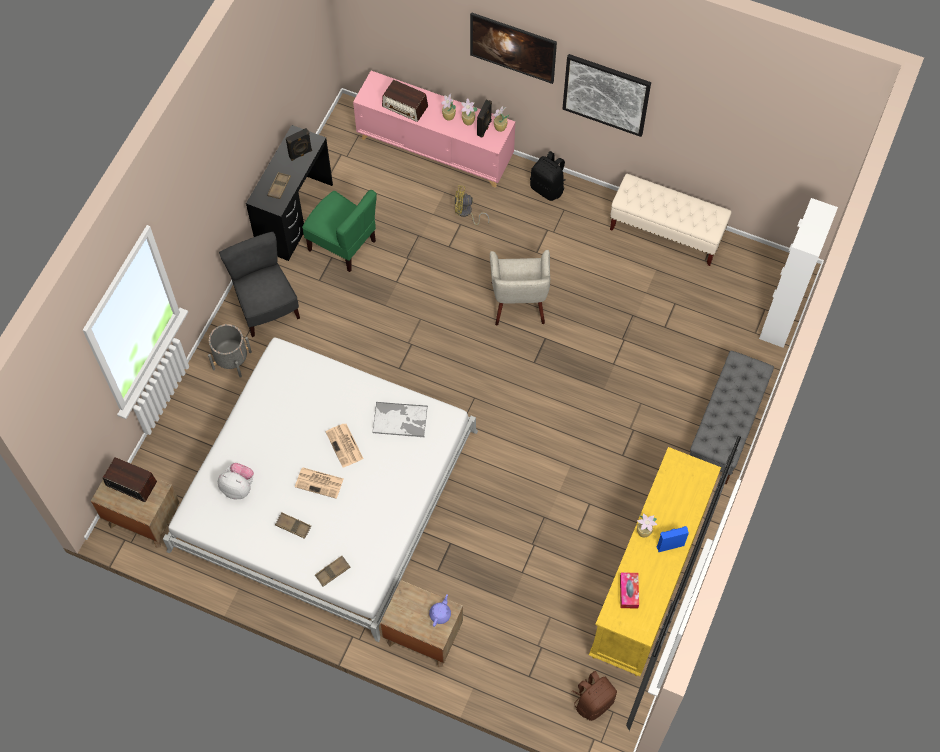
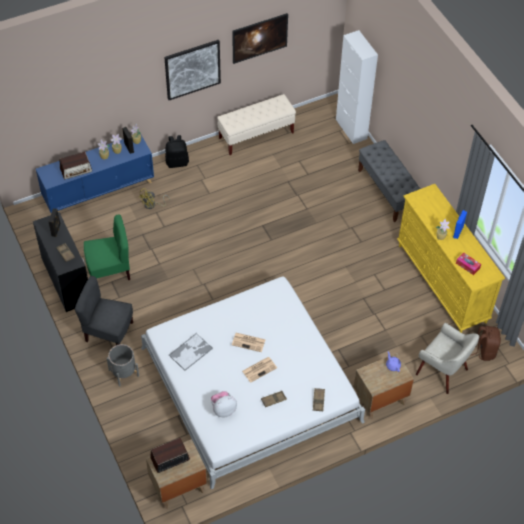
camera: 50 degrees left, 10 degrees down
pink cabinet [353,71,515,188] -> blue cabinet [36,135,154,213]
tray [372,402,428,437] -> tray moved to [169,333,213,371]
picture [470,12,557,84] -> picture moved to [232,13,288,64]
beige armchair [490,250,550,325] -> beige armchair moved to [416,323,479,394]

